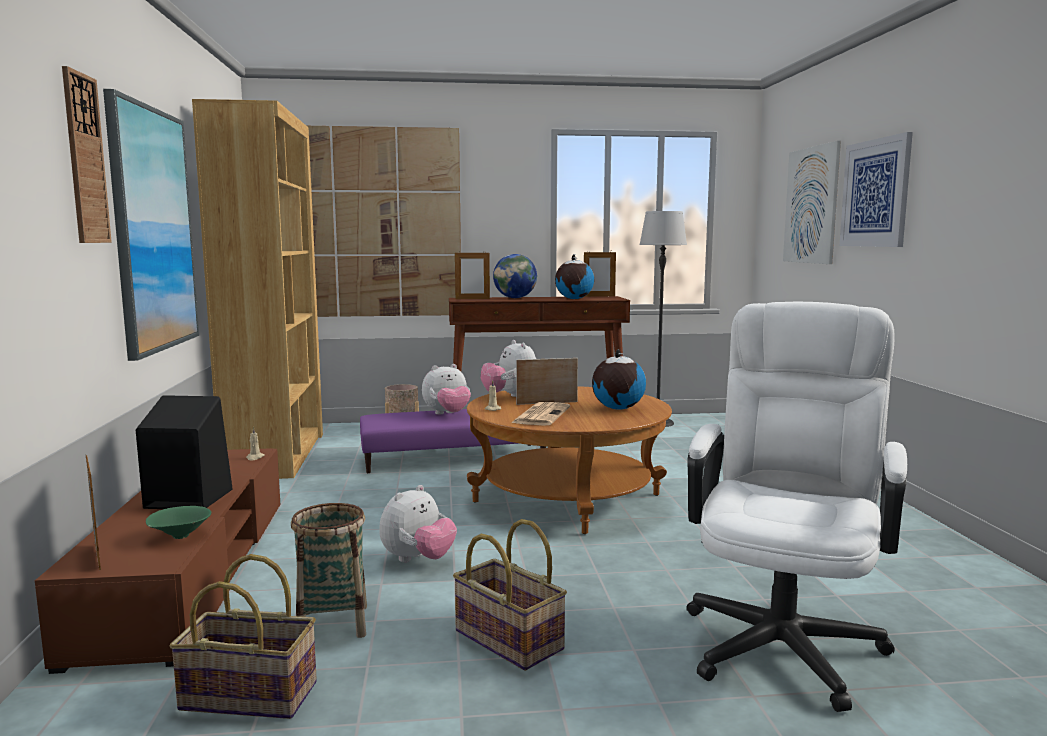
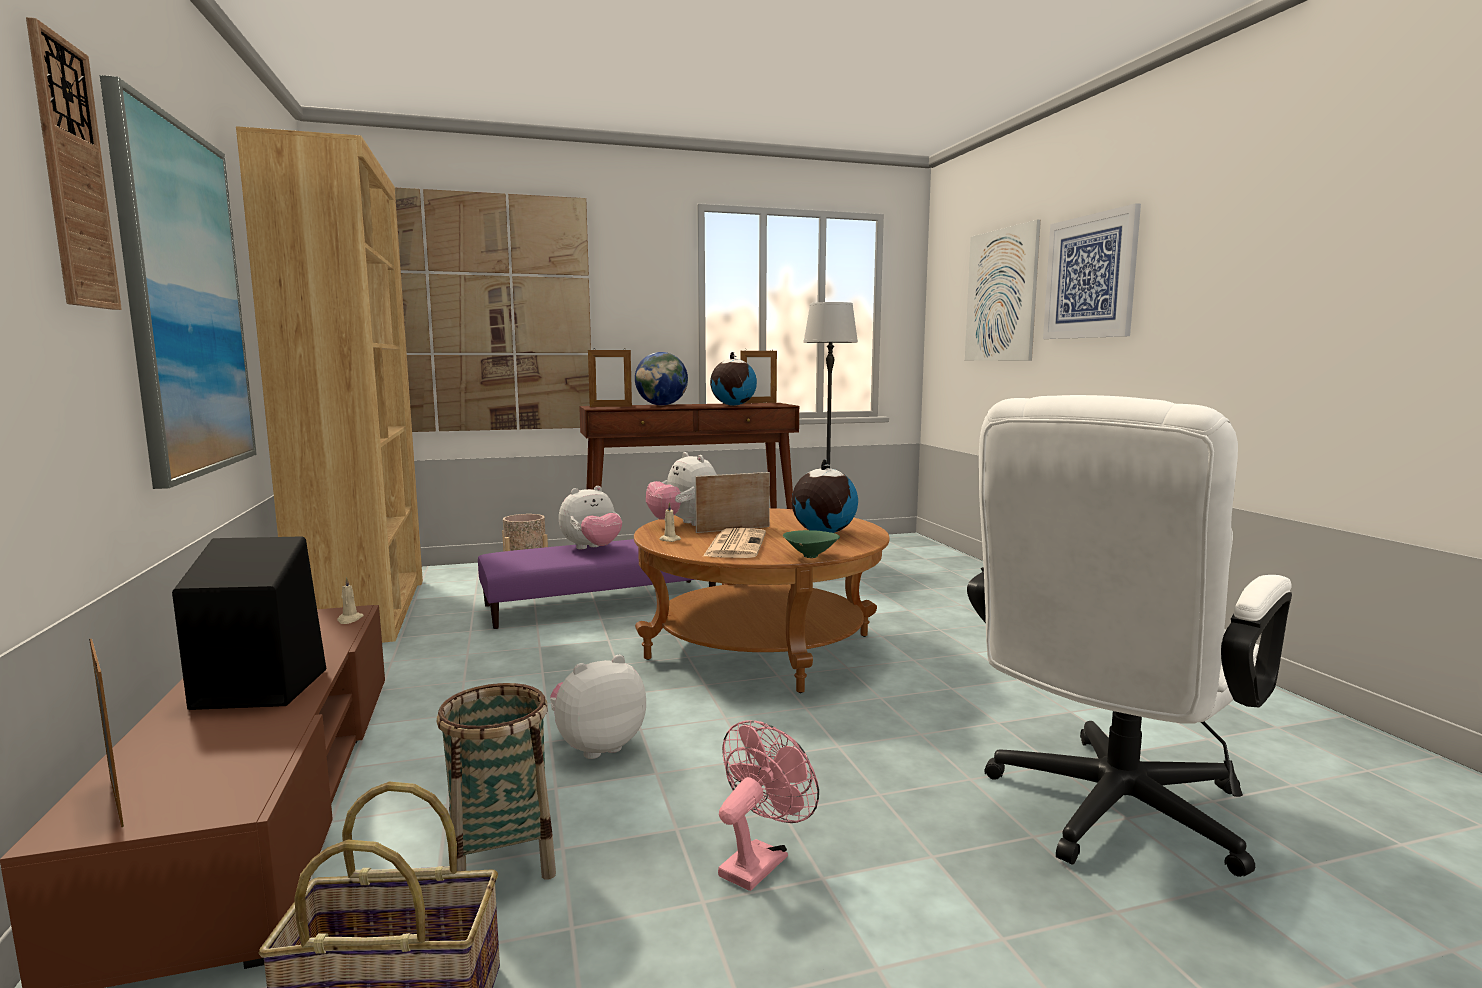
camera: 10 degrees left, 0 degrees up
green bowl [146,506,212,539] -> green bowl moved to [783,530,840,558]
plush toy [379,485,457,562] -> plush toy turned 150 degrees counterclockwise [550,655,646,759]
basket [453,519,567,671] -> pink fan [718,720,819,891]
white office chair [686,302,907,712] -> white office chair turned 150 degrees counterclockwise [967,395,1292,877]

